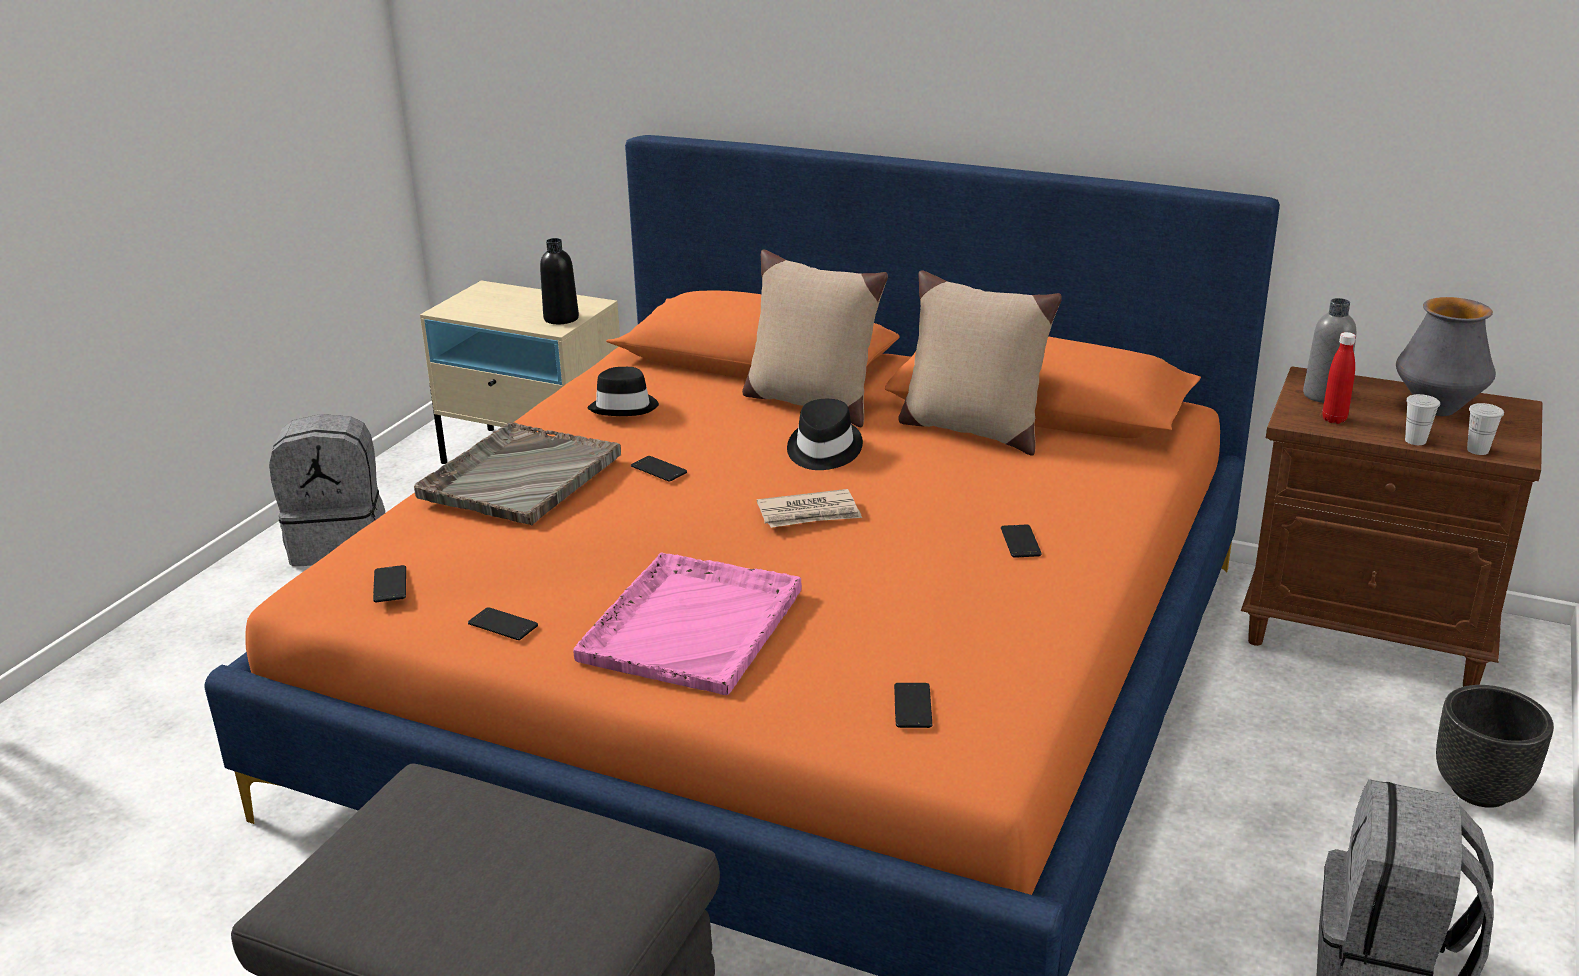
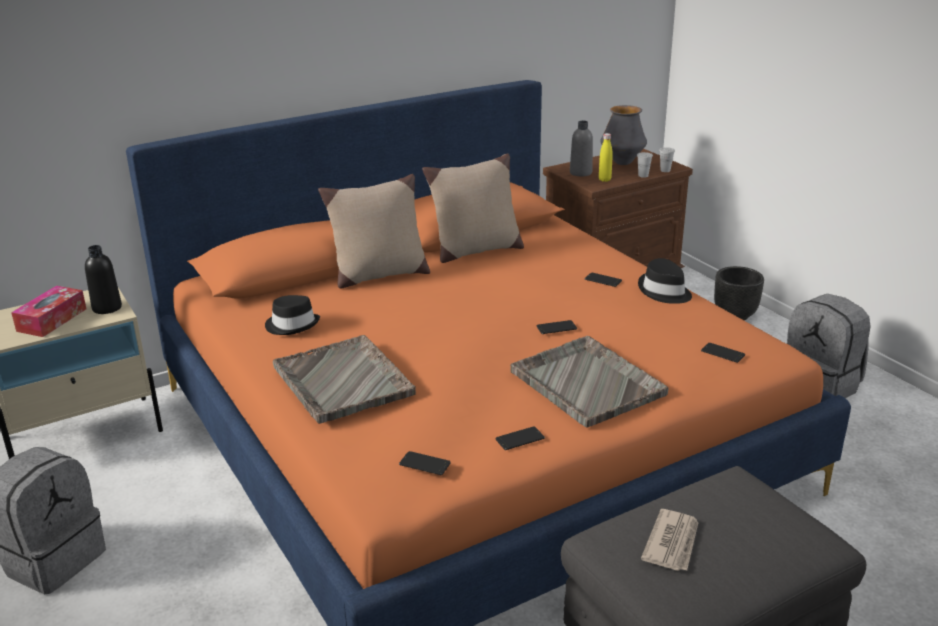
camera: 55 degrees left, 0 degrees up
pink tray [573,552,802,695] -> grey tray [510,336,669,427]
phone [631,456,687,482] -> phone moved to [537,320,577,334]
newspaper [757,489,862,528] -> newspaper moved to [641,509,699,571]
black hat [787,399,863,470] -> black hat moved to [638,258,692,304]
red bottle [1322,332,1356,424] -> yellow bottle [599,133,613,182]
none -> tissue box [11,286,87,337]

